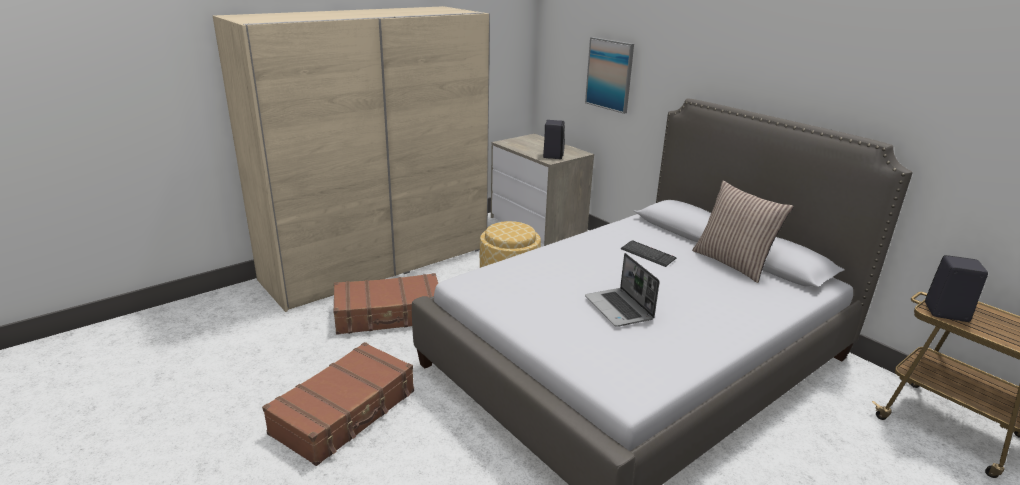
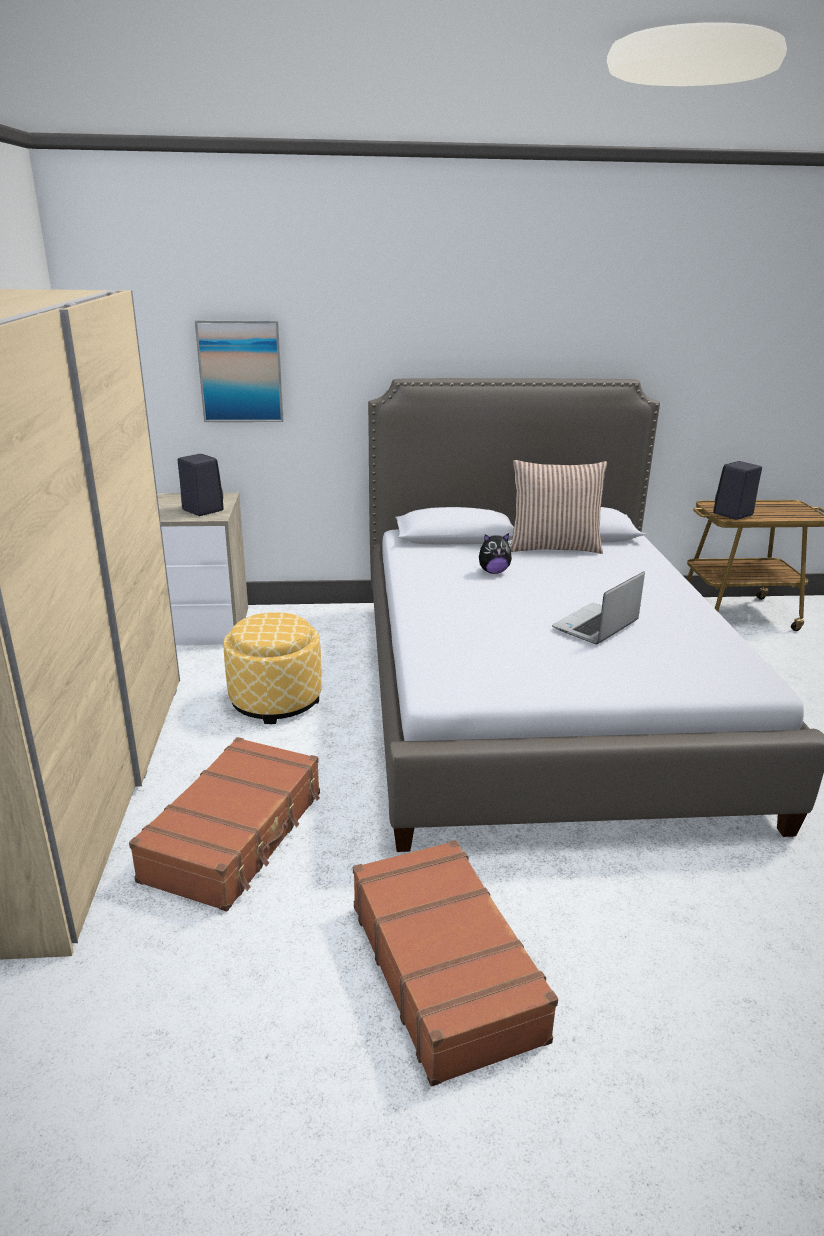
camera: 55 degrees left, 0 degrees up
laptop [585,253,659,327] -> laptop turned 120 degrees clockwise [552,571,645,644]
keyboard [621,240,677,267] -> plush toy [479,533,512,574]

